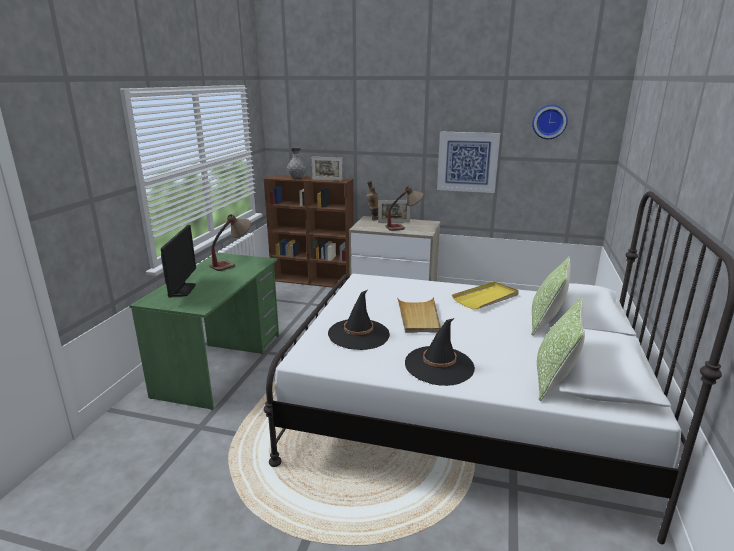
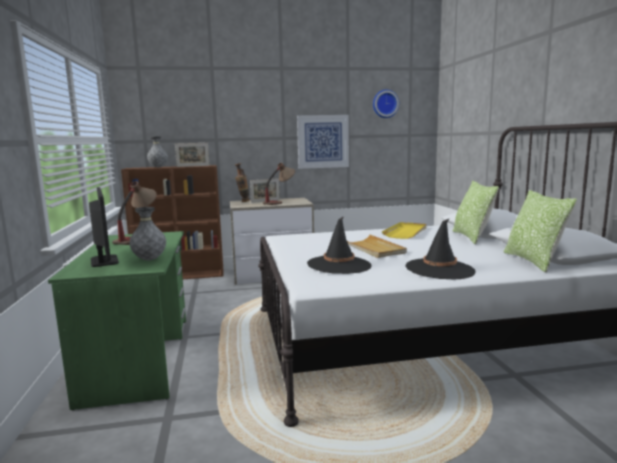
camera: 25 degrees left, 10 degrees down
none -> grey vase [129,207,166,260]

